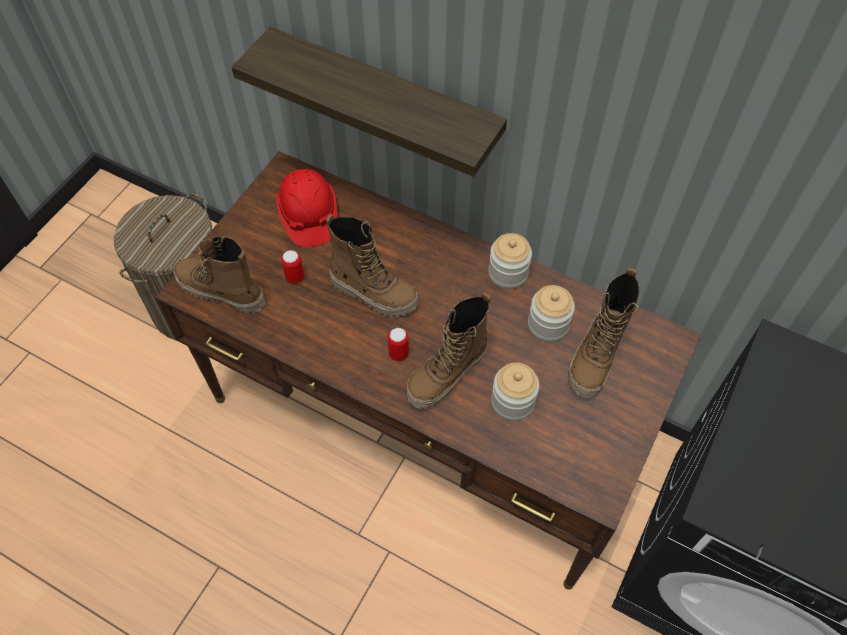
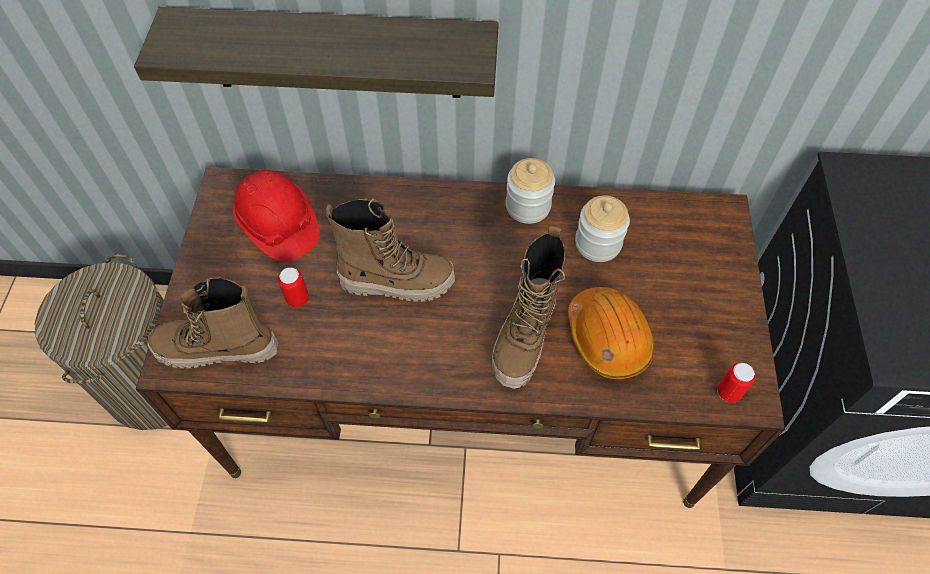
camera: 25 degrees left, 0 degrees up
can [387,328,409,361] -> can moved to [717,362,756,403]
jar [491,363,539,421] -> orange hard hat [568,287,655,379]
boot [568,268,640,399] -> none

